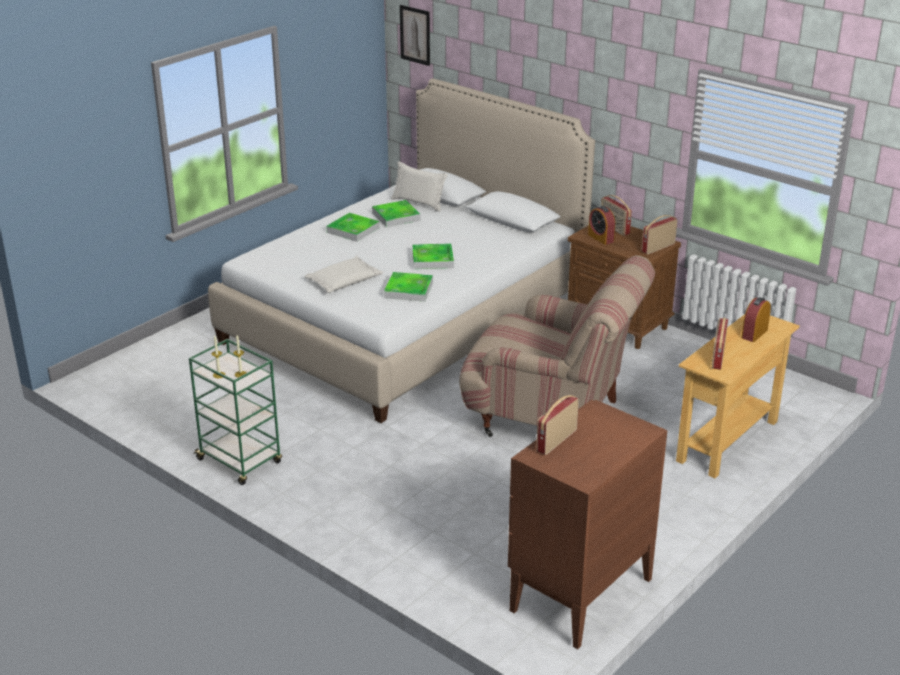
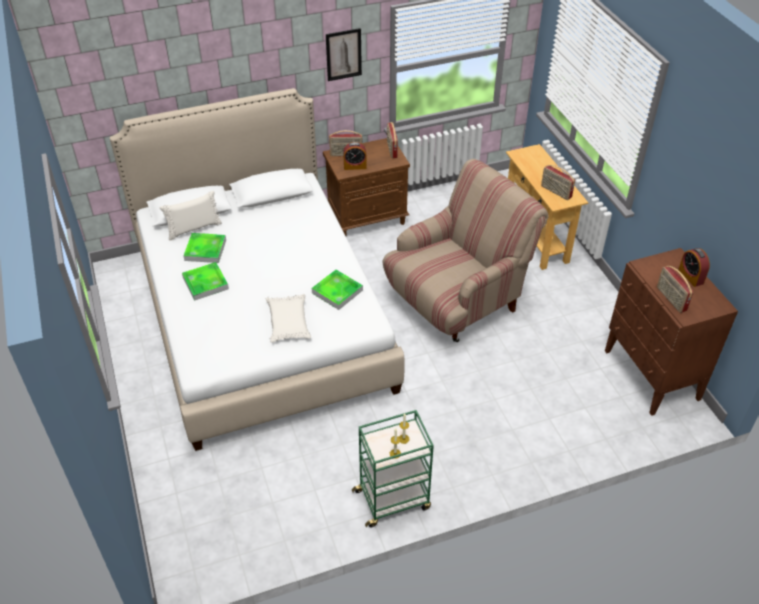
camera: 60 degrees left, 15 degrees up
picture [400,5,430,66] -> picture moved to [326,28,362,81]
tray [412,243,454,269] -> none
alarm clock [742,297,771,342] -> alarm clock moved to [678,248,710,287]

